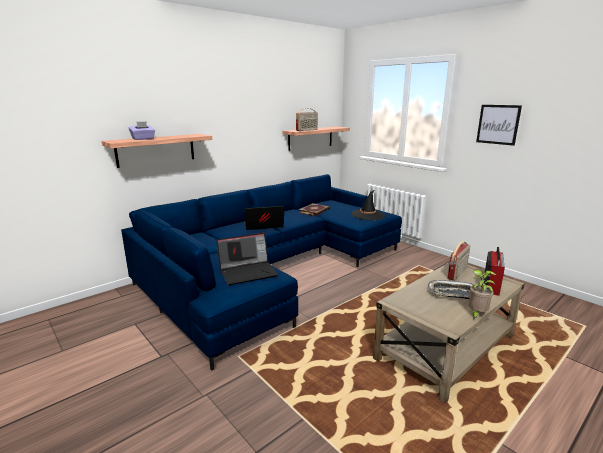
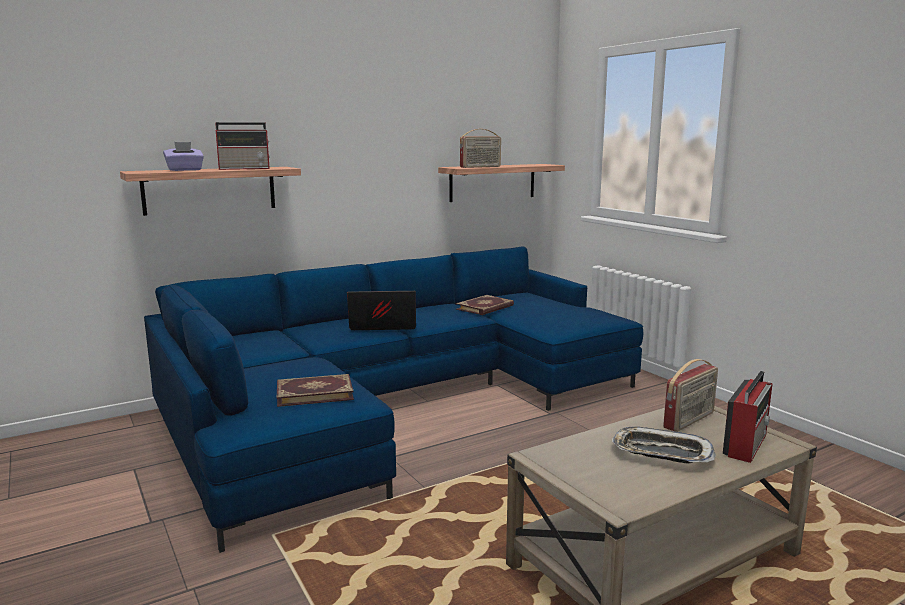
camera: 10 degrees right, 5 degrees down
laptop [216,233,278,285] -> book [277,374,354,407]
black hat [351,190,385,221] -> none
potted plant [469,270,496,319] -> none
picture [476,105,522,146] -> none
none -> radio [215,122,270,170]

